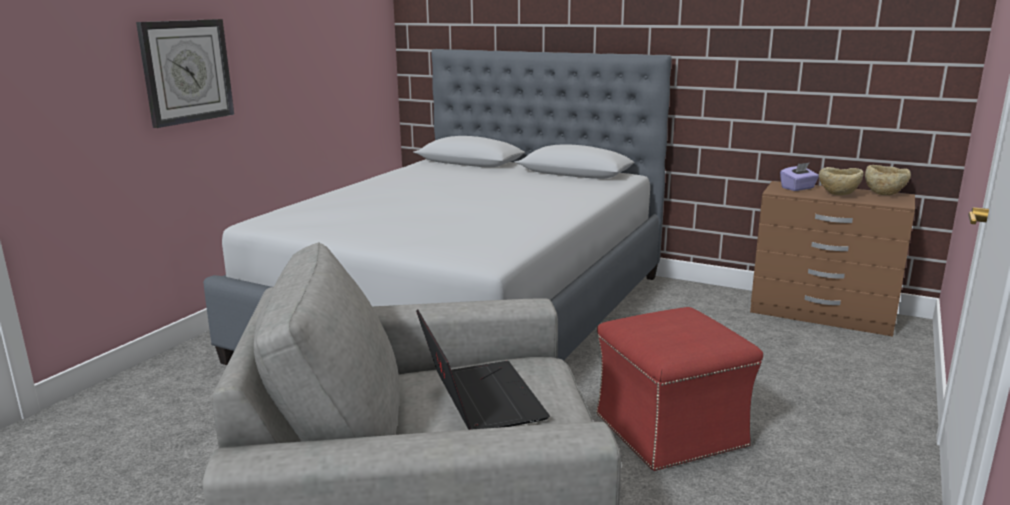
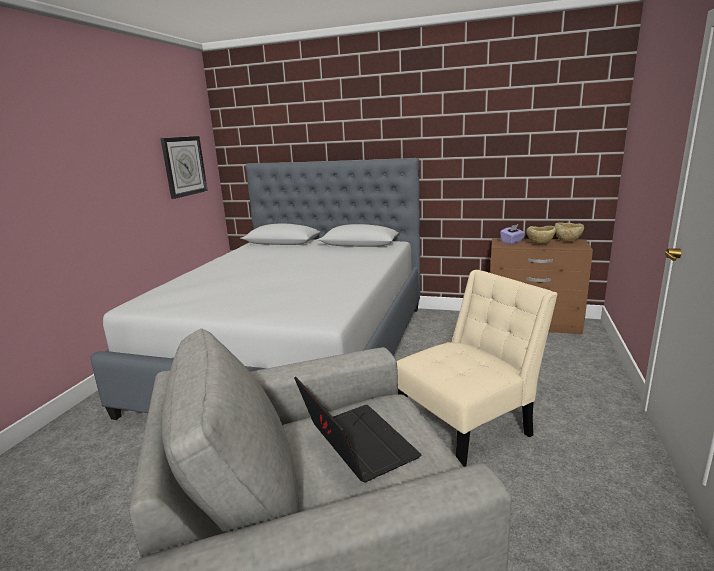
camera: 10 degrees left, 0 degrees up
wall clock [136,19,234,128] -> wall clock moved to [160,136,208,199]
red ottoman [596,307,763,471] -> beige chair [397,270,558,467]

